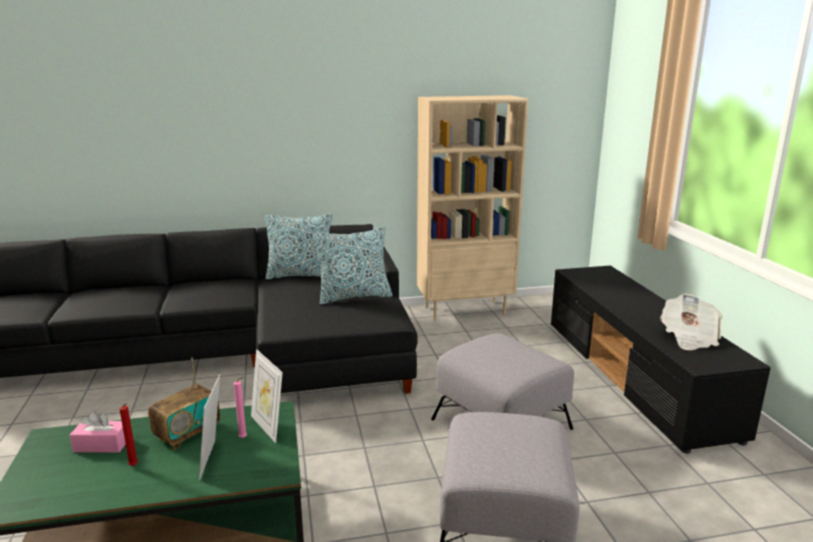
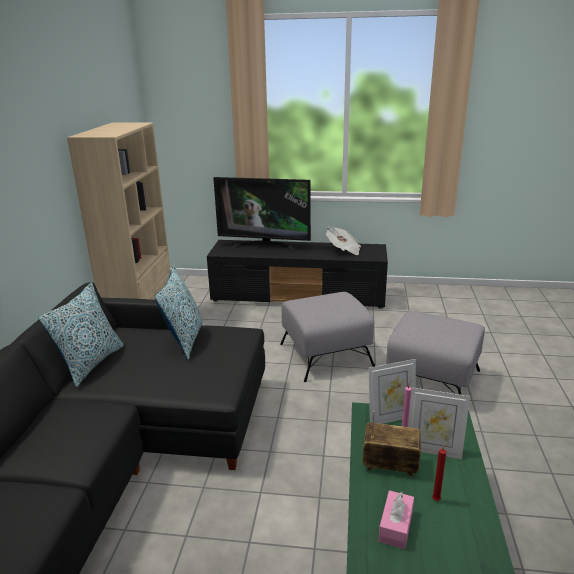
camera: 70 degrees left, 5 degrees up
radio [148,358,220,450] -> radio turned 45 degrees counterclockwise [362,411,421,476]
none -> television [213,177,311,251]

